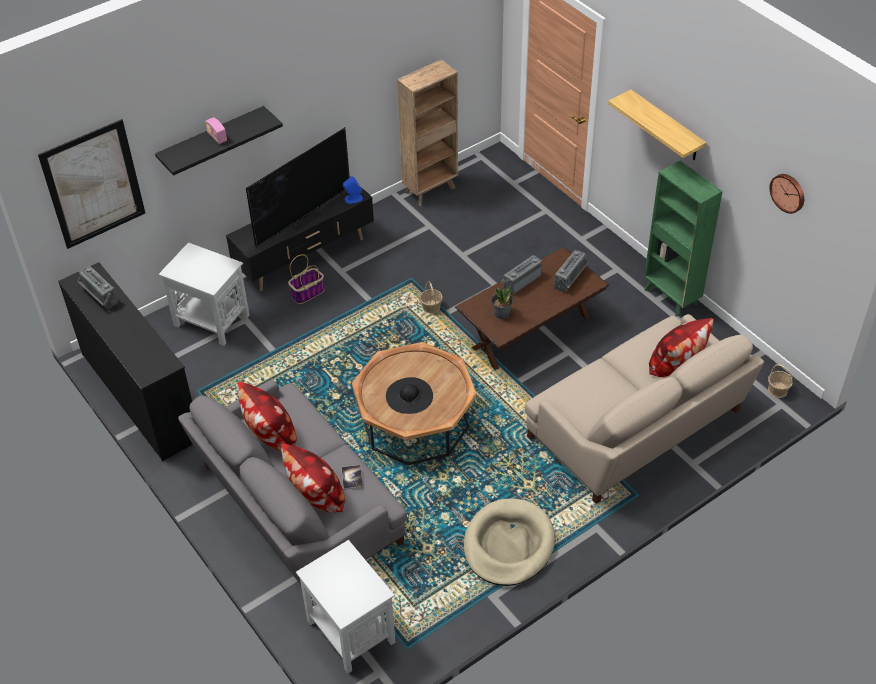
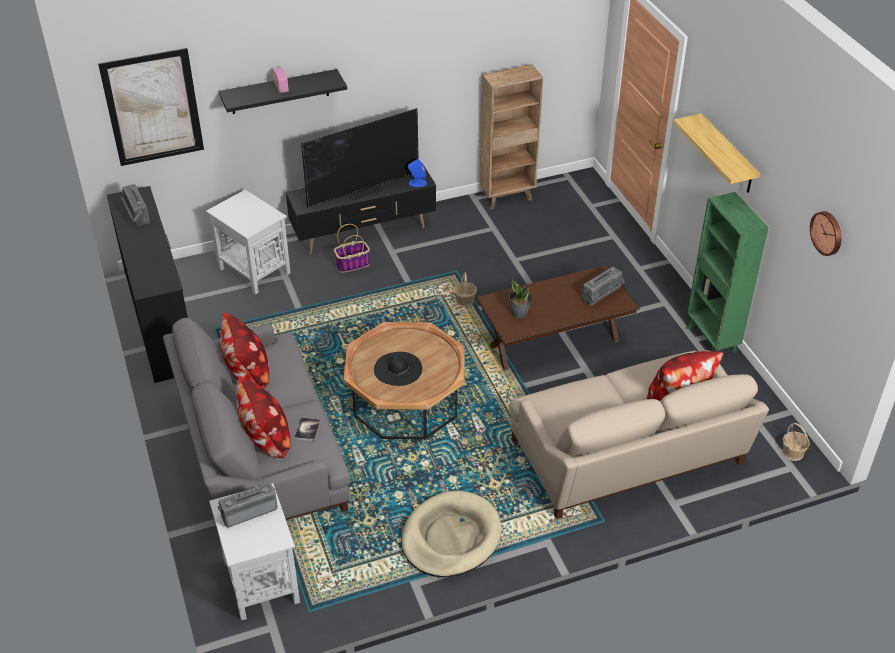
camera: 15 degrees right, 5 degrees down
radio [500,255,542,295] -> radio moved to [218,482,278,528]

